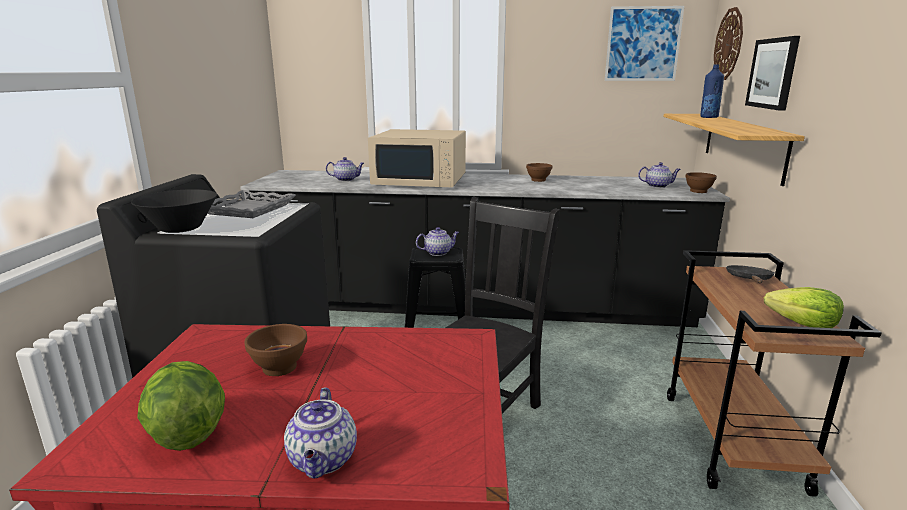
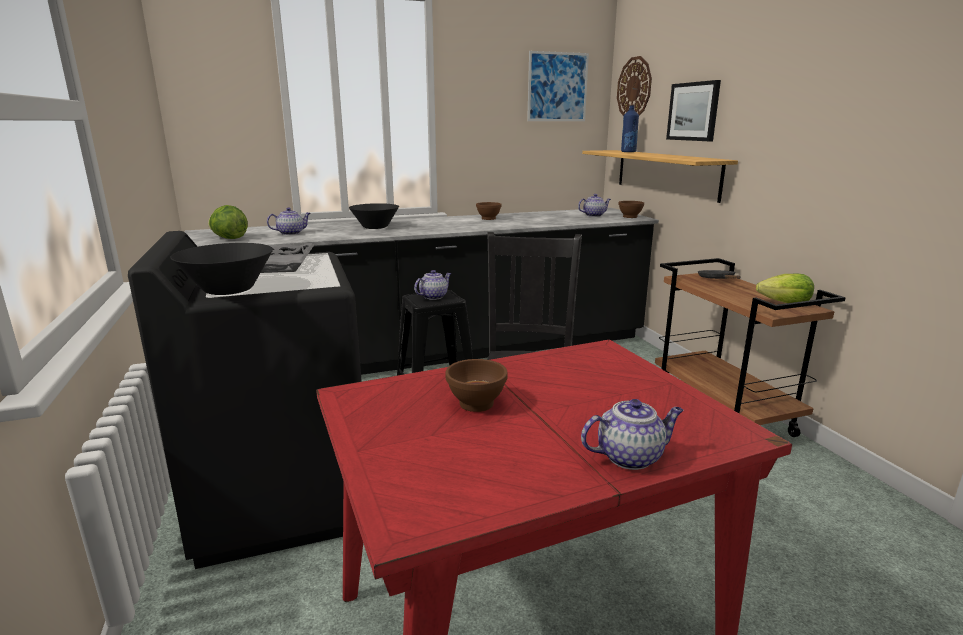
camera: 25 degrees left, 0 degrees up
lettuce [137,361,225,451] -> lettuce moved to [208,205,248,239]
teapot [284,388,357,478] -> teapot turned 75 degrees counterclockwise [581,399,684,470]
beige microwave [368,129,466,187] -> black bowl [349,203,399,229]

